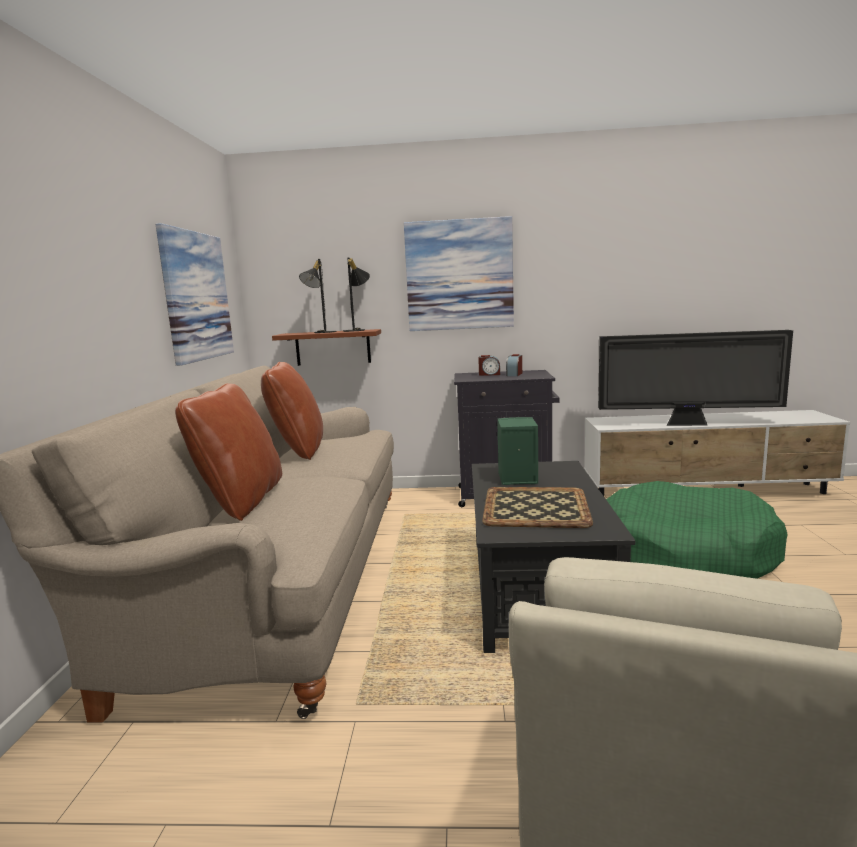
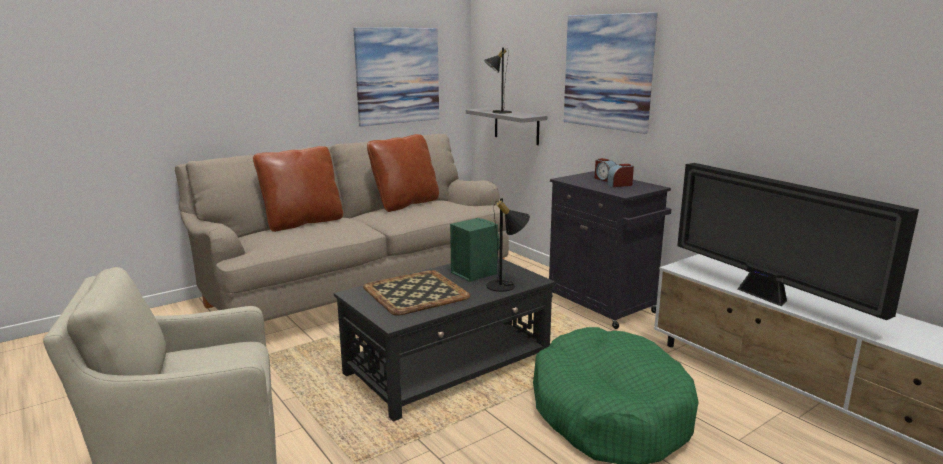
camera: 50 degrees right, 5 degrees up
brown shelf [272,329,381,366] -> grey shelf [466,108,547,145]
black table lamp [343,258,370,332] -> black table lamp moved to [486,198,530,292]

